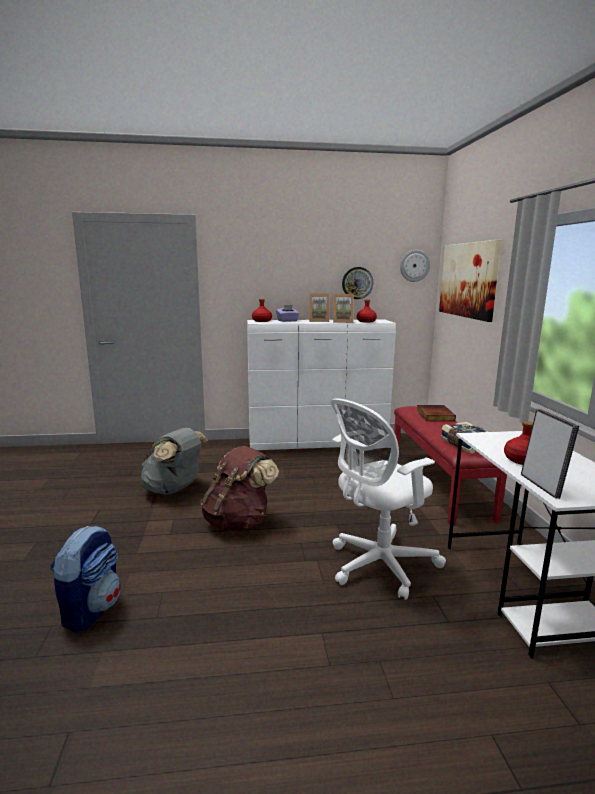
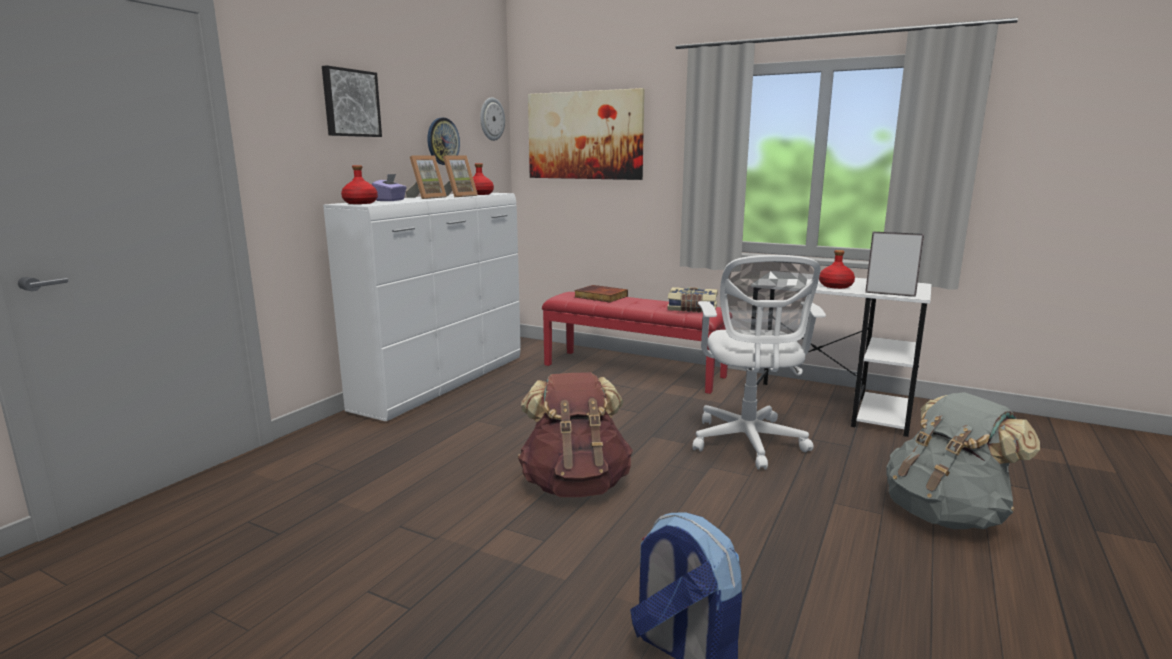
camera: 55 degrees left, 0 degrees up
grey backpack [141,428,208,495] -> grey backpack moved to [886,392,1040,529]
none -> picture [322,65,382,137]

